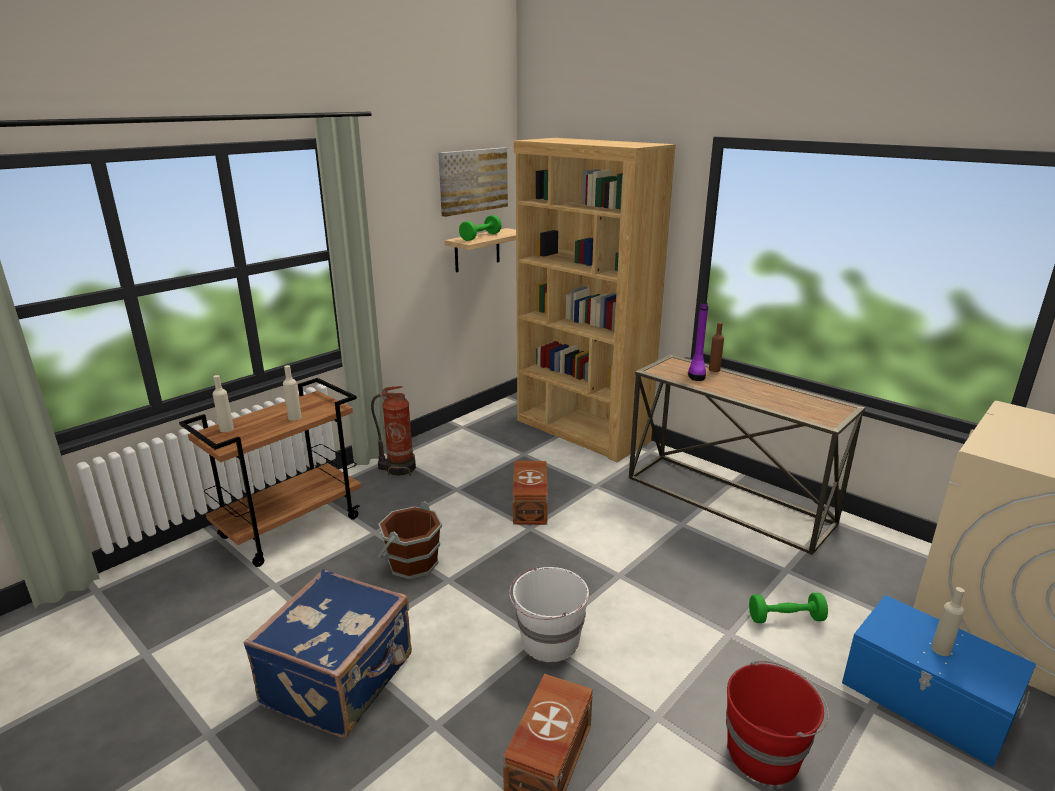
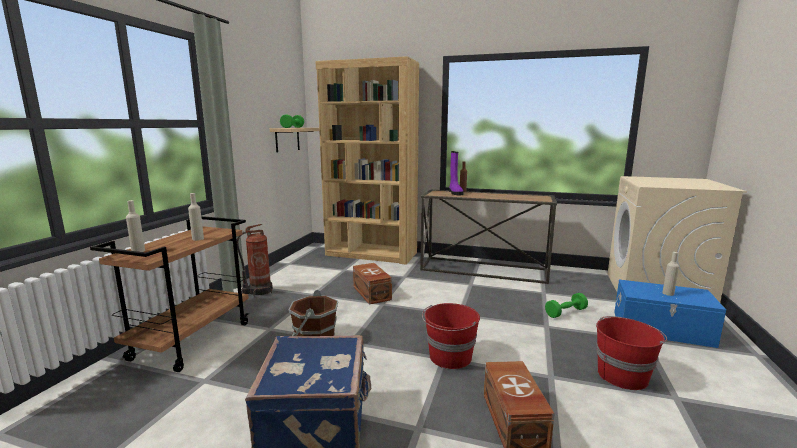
camera: 25 degrees left, 10 degrees down
picture [438,147,508,217] -> none
white bucket [509,566,589,662] -> red bucket [422,303,480,369]

